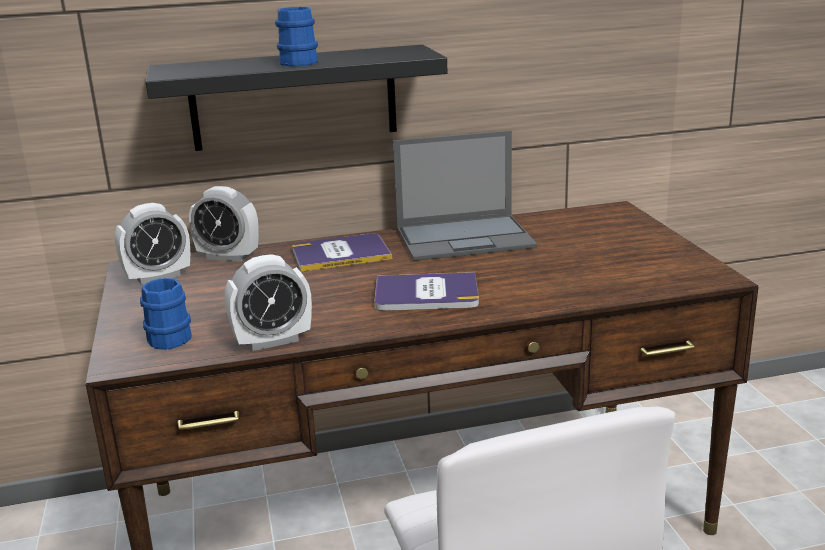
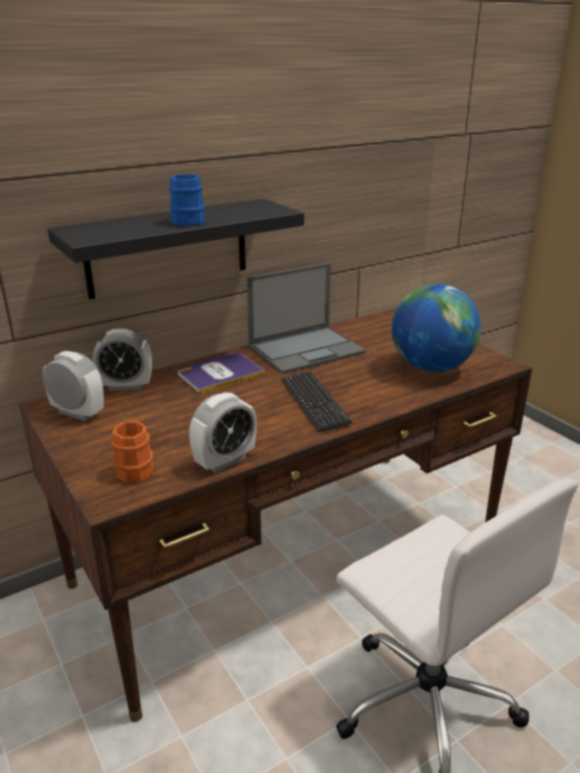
camera: 20 degrees left, 5 degrees up
alarm clock [115,203,190,285] -> alarm clock turned 105 degrees counterclockwise [43,351,104,421]
blue mug [140,278,192,350] -> orange mug [111,421,153,483]
book [375,272,479,311] -> keyboard [281,371,352,432]
none -> globe [391,284,481,372]

